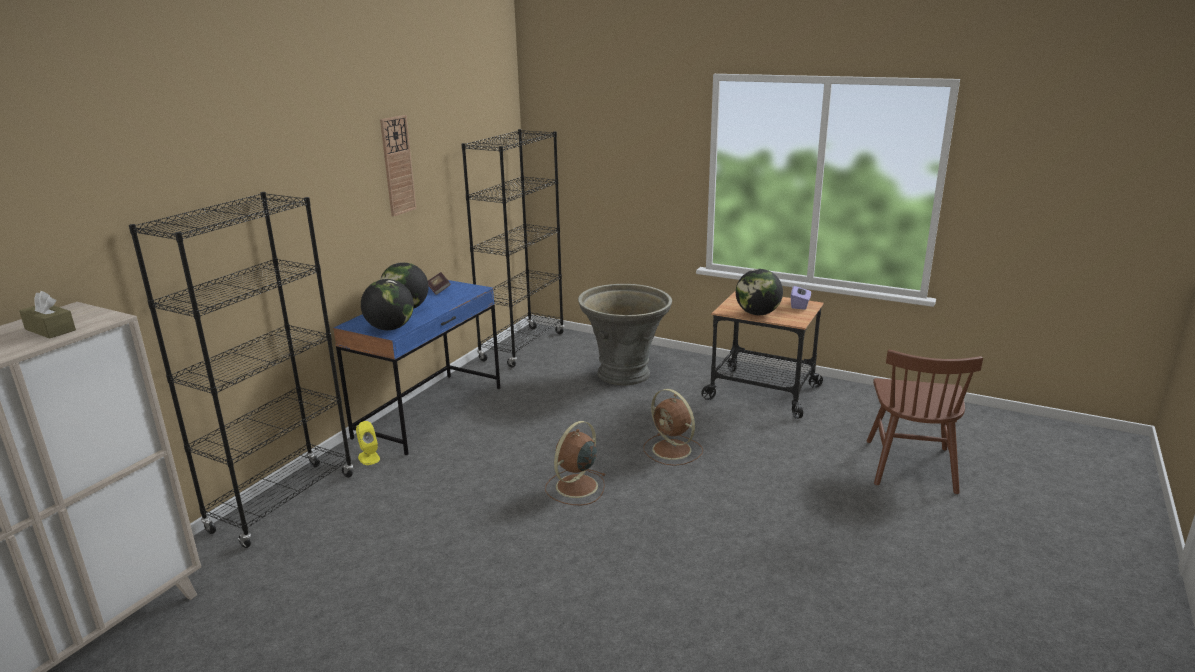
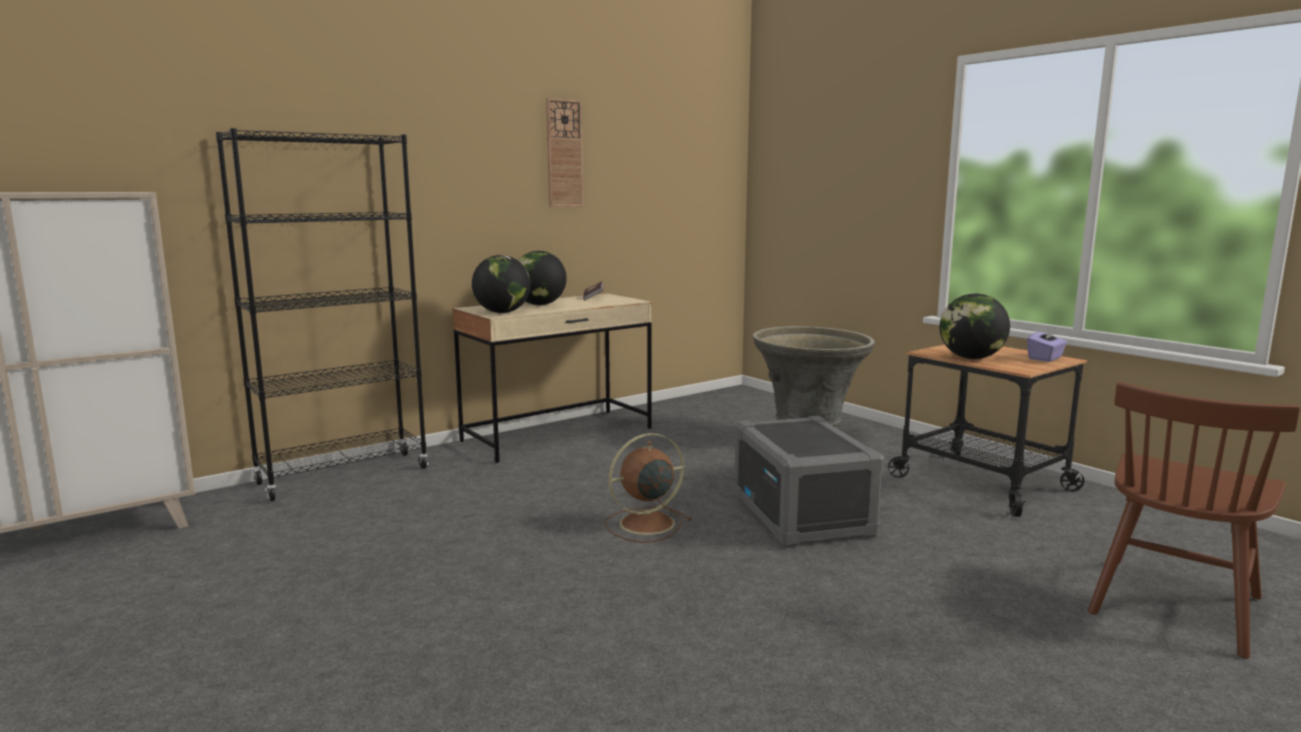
camera: 25 degrees right, 10 degrees down
brown tissue box [19,291,76,339] -> none
blue desk [333,280,500,455] -> beige desk [452,293,652,463]
yellow speaker [356,421,380,465] -> none
black bookcase [461,129,564,367] -> none
brown fan [644,389,703,466] -> grey storage box [733,416,884,547]

